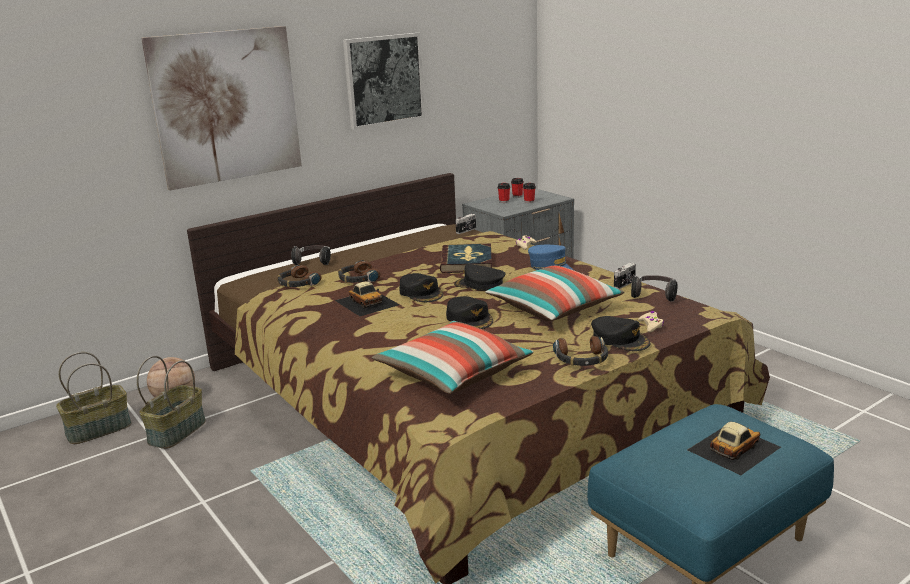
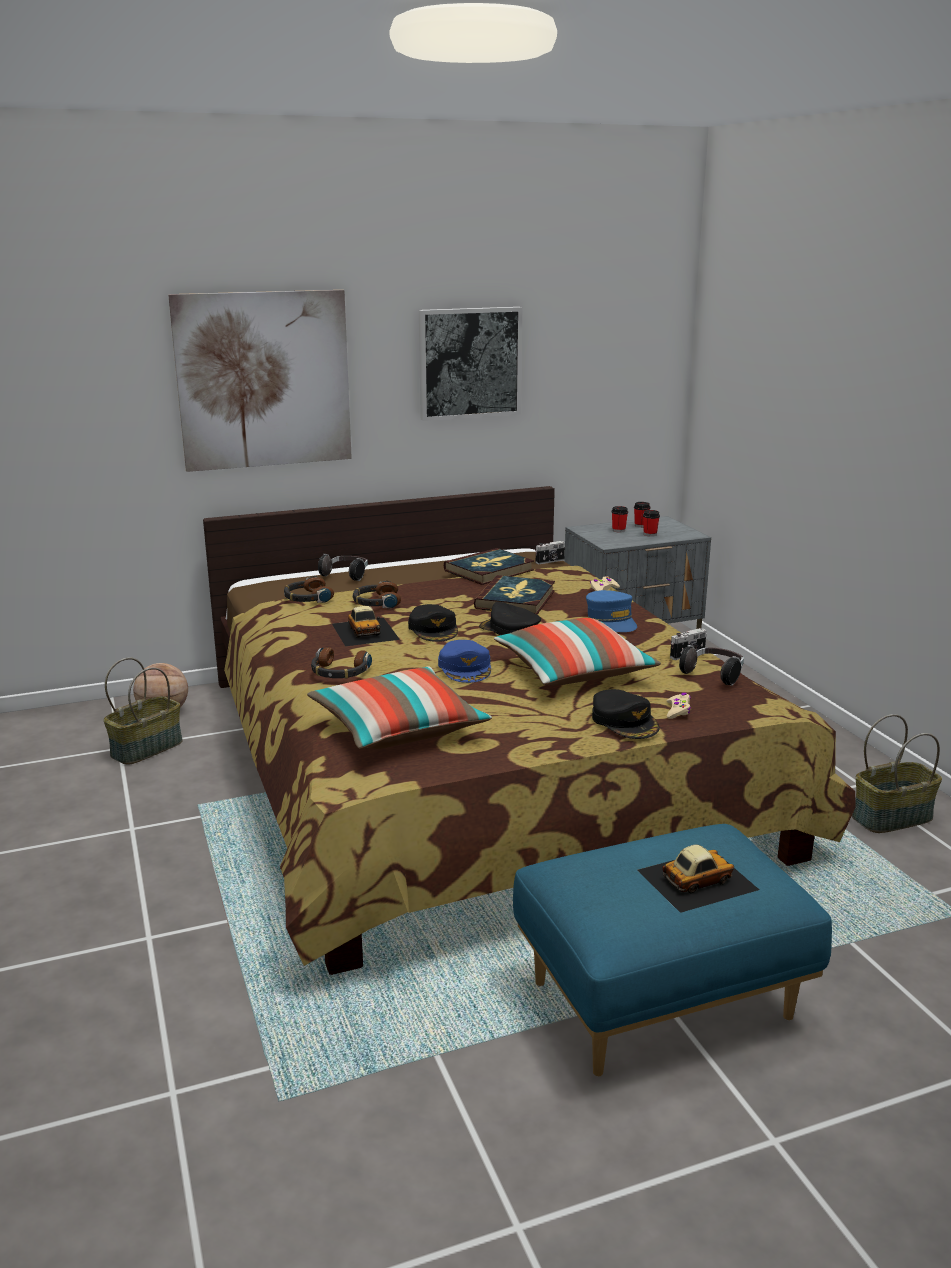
camera: 15 degrees right, 0 degrees up
basket [56,352,131,444] -> basket moved to [852,714,942,833]
black cap [446,296,493,329] -> blue cap [438,640,491,683]
headphones [553,336,608,366] -> headphones moved to [311,647,372,679]
none -> book [444,548,534,585]

